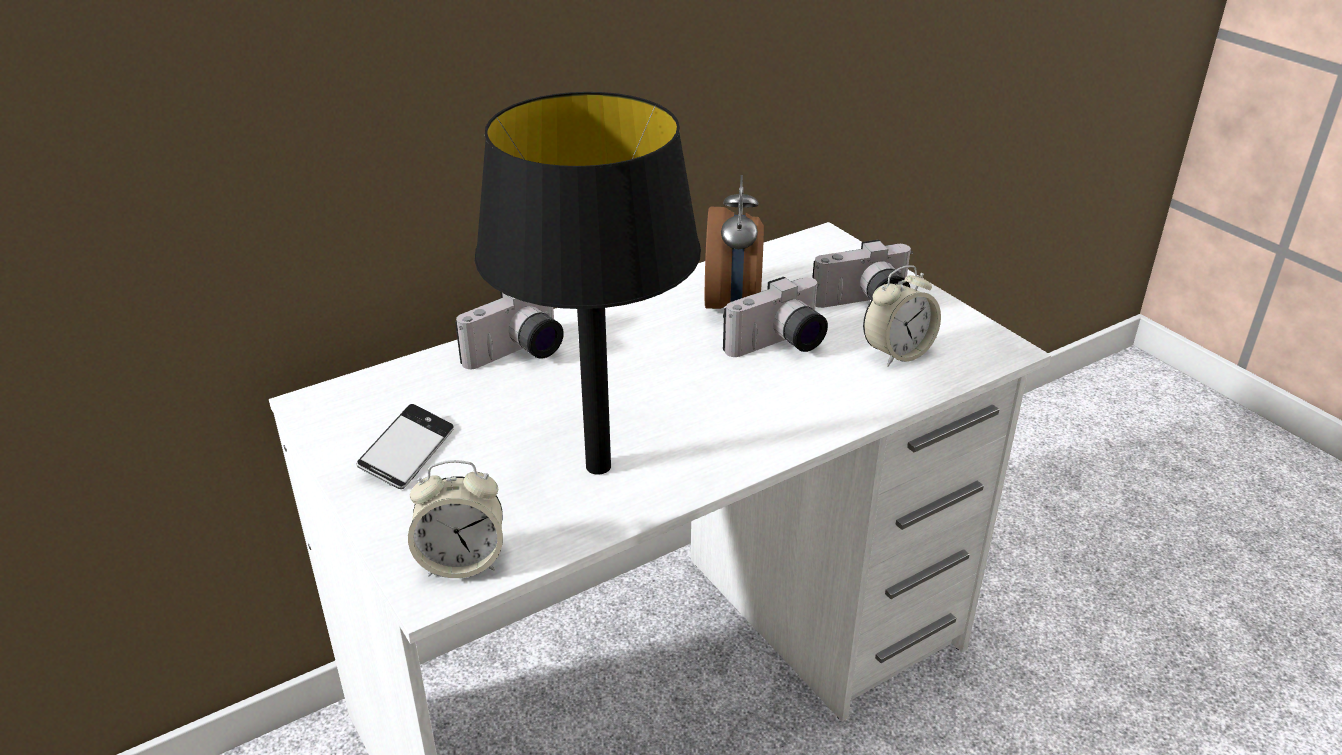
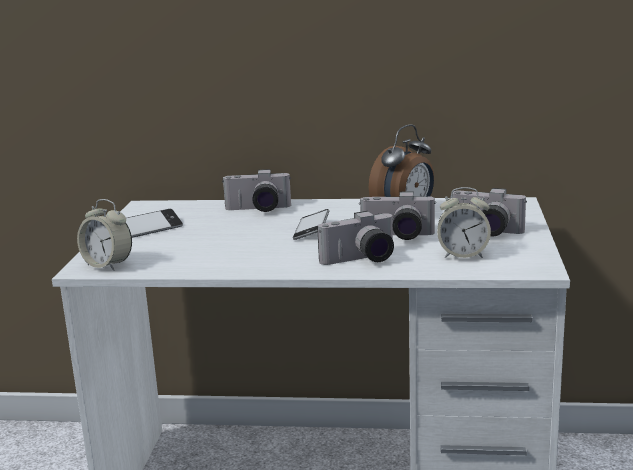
camera: 40 degrees right, 15 degrees down
black table lamp [475,92,701,475] -> none
none -> phone [293,209,329,240]
none -> camera [318,211,395,265]

